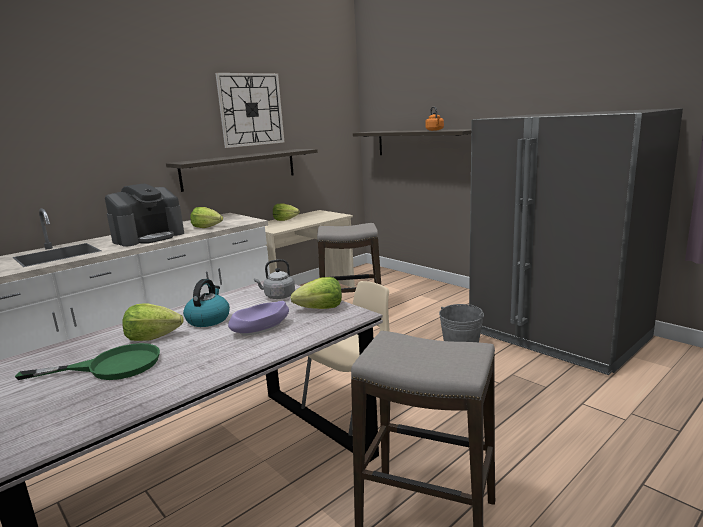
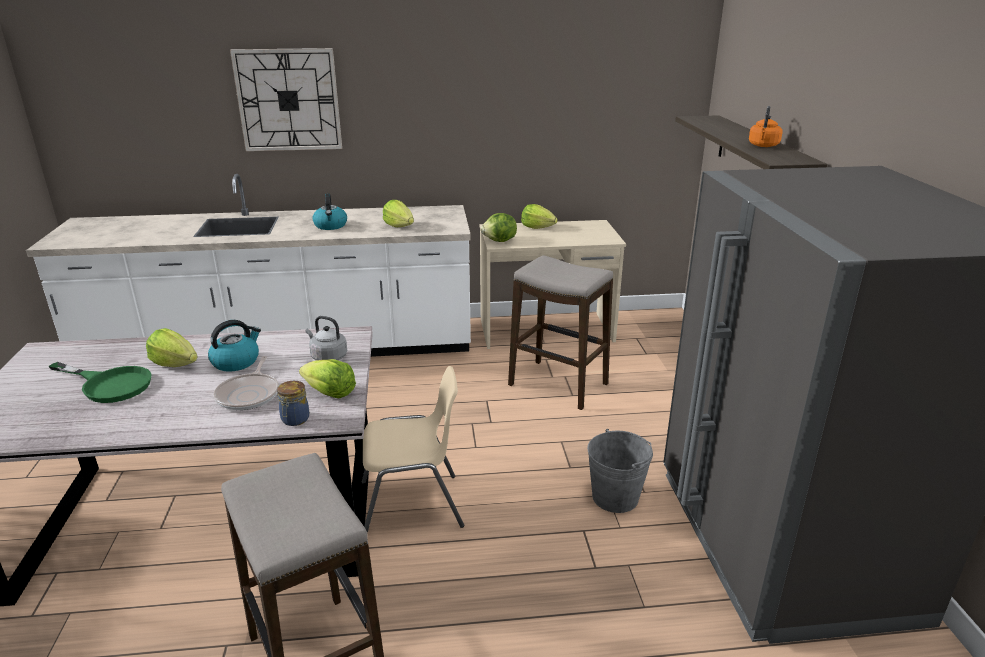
camera: 35 degrees right, 10 degrees up
coffee machine [105,184,184,247] -> kettle [312,194,347,230]
shelf [166,149,318,192] -> none
wall clock [215,73,284,148] -> wall clock moved to [230,48,342,151]
purple bowl [228,301,289,335] -> frying pan [214,356,279,410]
none -> jar [277,381,309,426]
none -> lettuce [481,213,517,242]

